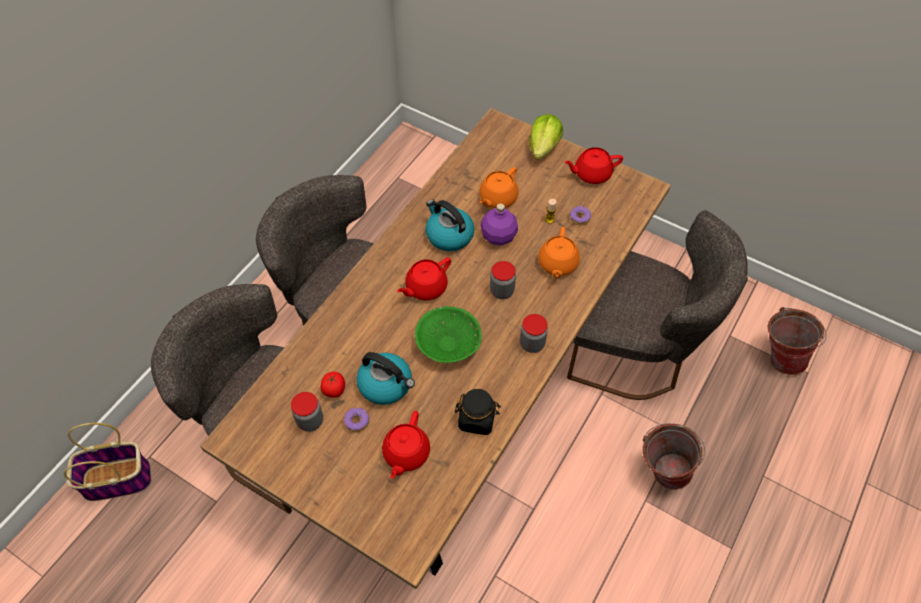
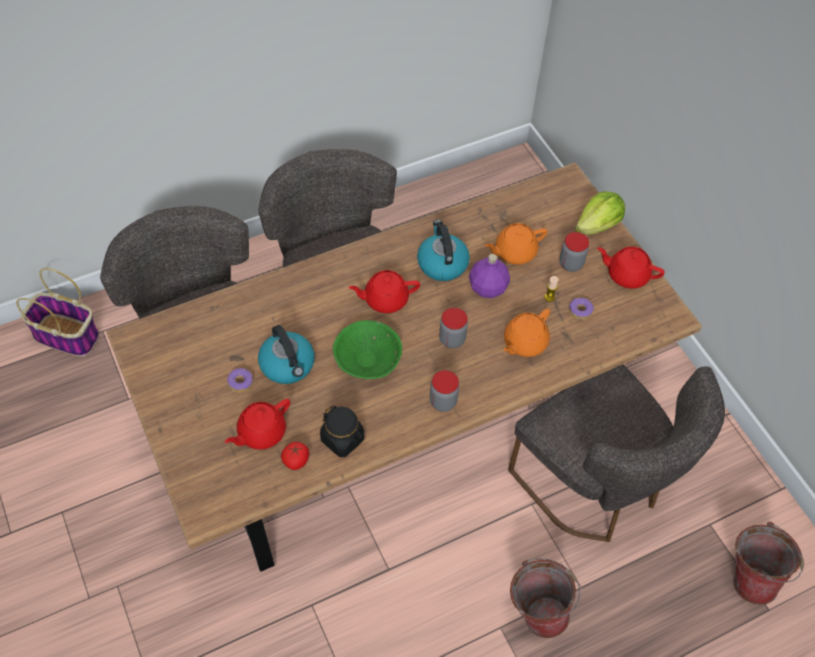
camera: 30 degrees right, 0 degrees up
jar [291,392,323,432] -> jar moved to [559,232,589,272]
tomato [320,372,345,397] -> tomato moved to [281,442,309,470]

